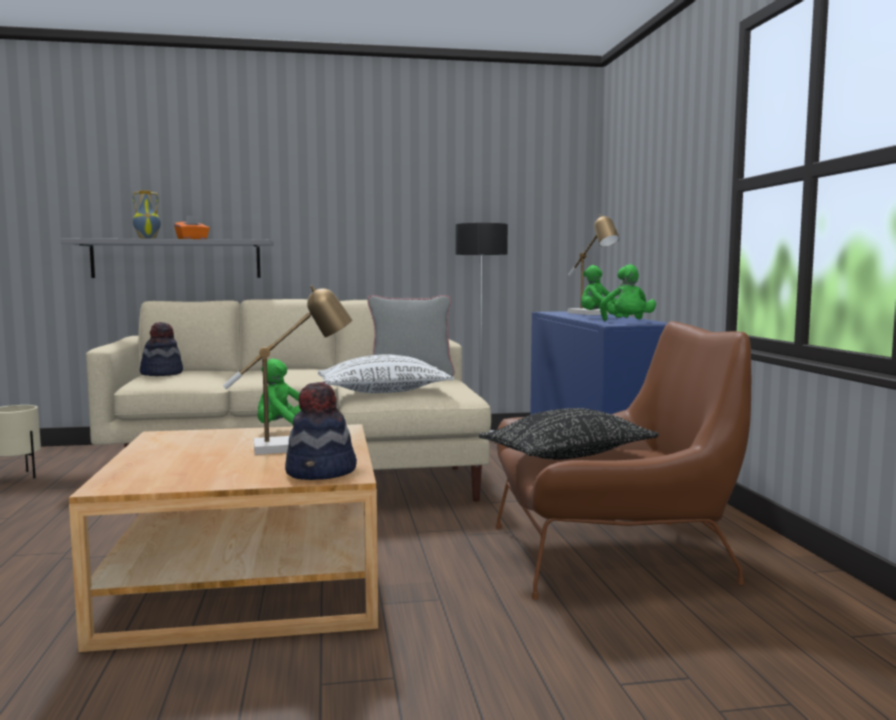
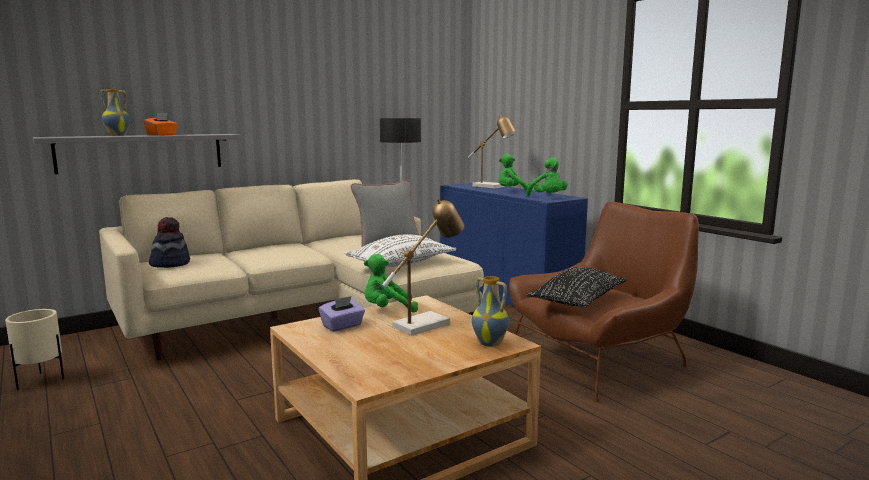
camera: 25 degrees left, 5 degrees up
hat [285,382,357,480] -> vase [472,276,509,347]
none -> purple tissue box [319,296,365,332]

